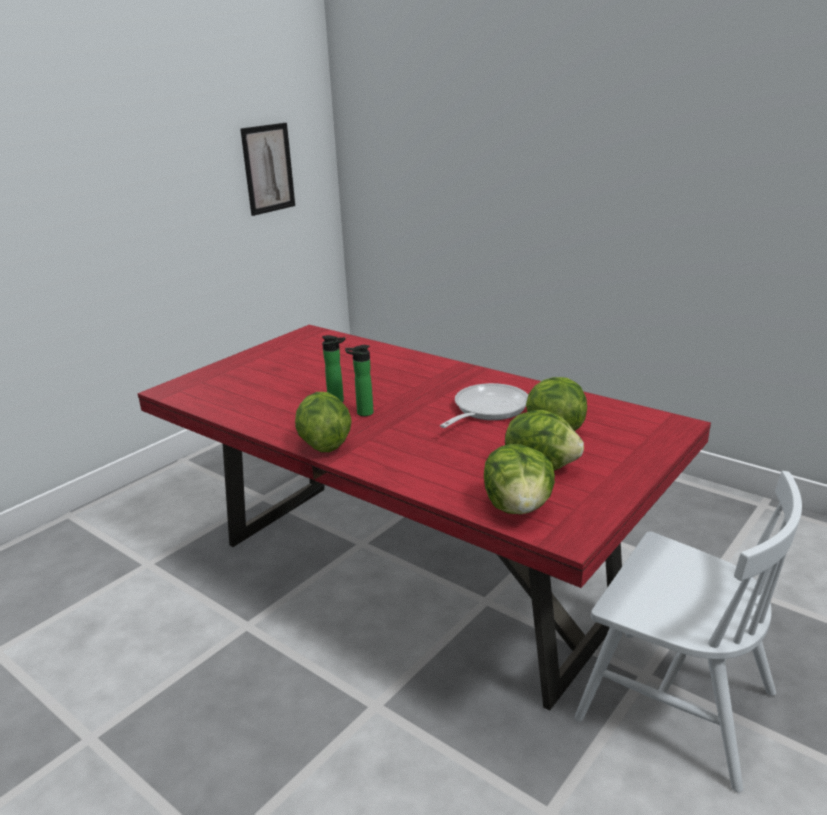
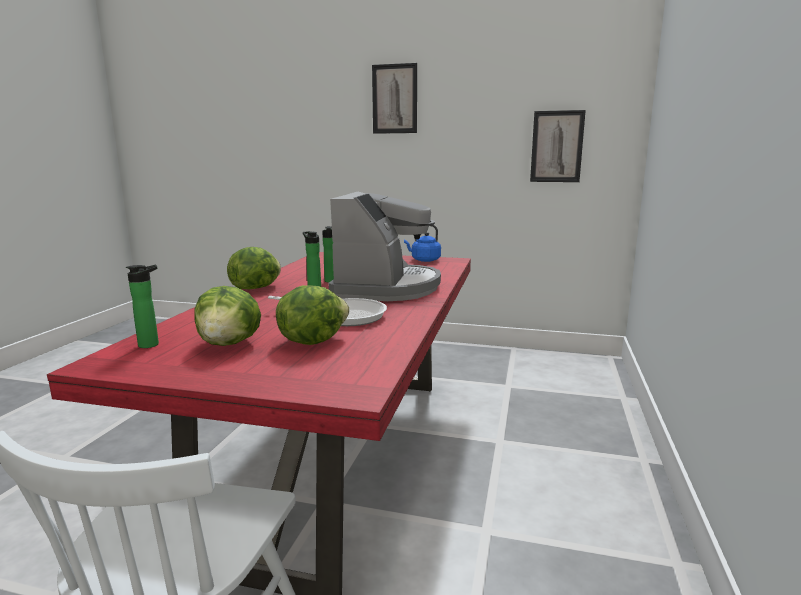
camera: 65 degrees right, 10 degrees down
lettuce [484,444,555,514] -> bottle [126,265,159,348]
none -> coffee machine [329,192,441,301]
none -> picture [372,63,417,134]
none -> blue kettle [404,225,441,262]

